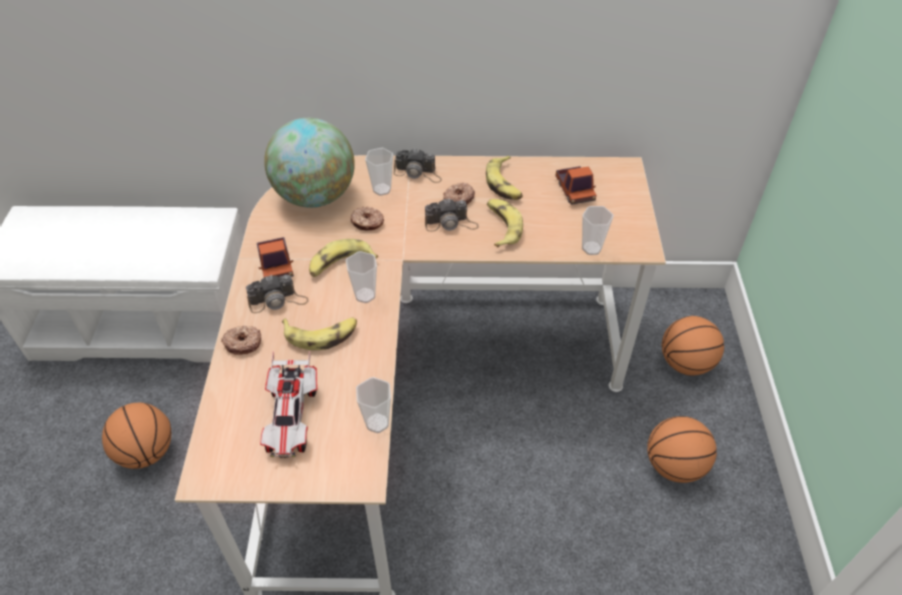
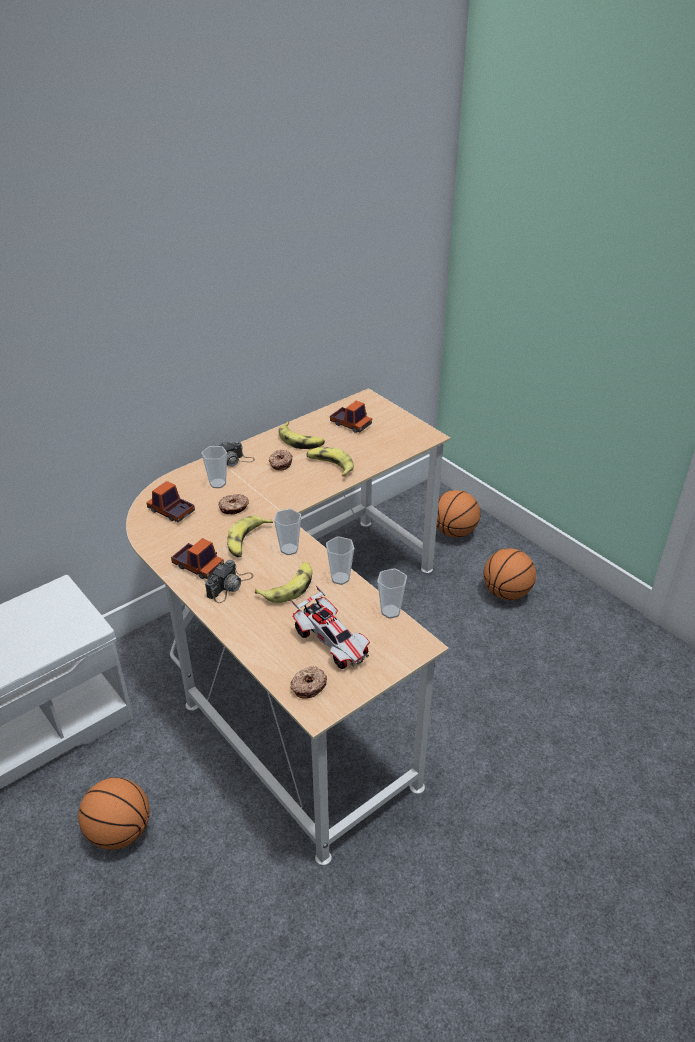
camera: 40 degrees left, 10 degrees down
donut [221,326,261,355] -> donut moved to [291,666,327,699]
globe [264,118,355,208] -> toy truck [146,481,195,522]
camera [425,199,479,232] -> none
cup [582,206,614,255] -> cup moved to [326,536,354,585]

